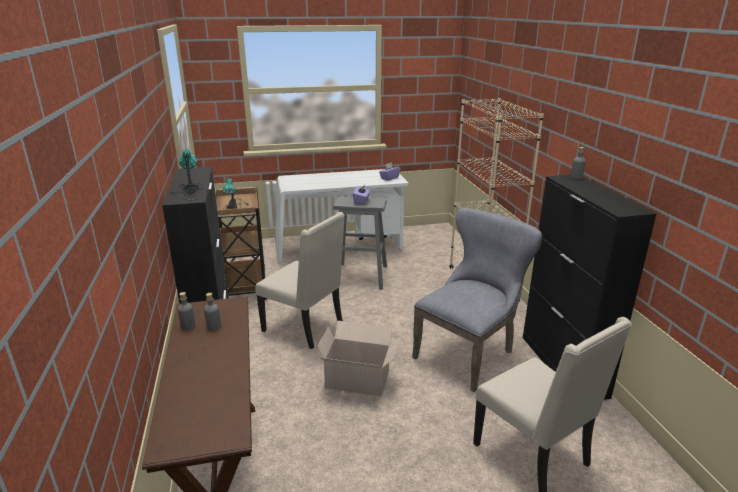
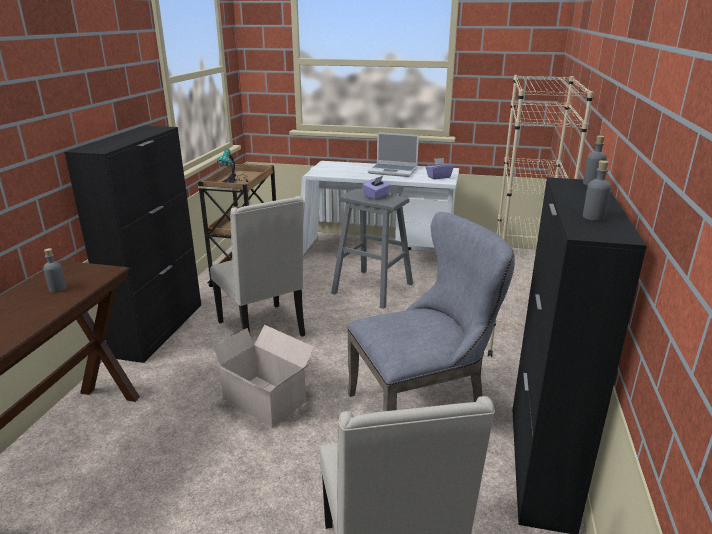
camera: 25 degrees right, 0 degrees up
table lamp [169,149,203,201] -> none
grey bottle [178,292,196,330] -> grey bottle moved to [583,160,611,221]
none -> laptop [368,132,419,177]

